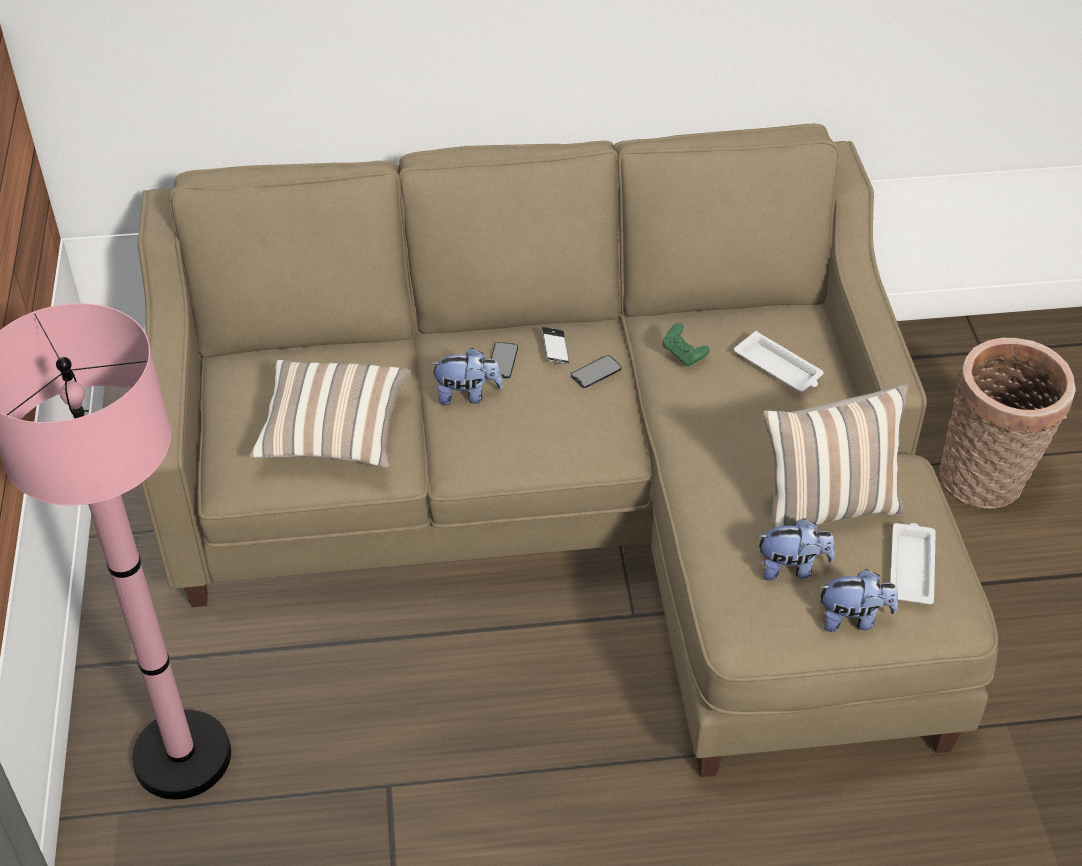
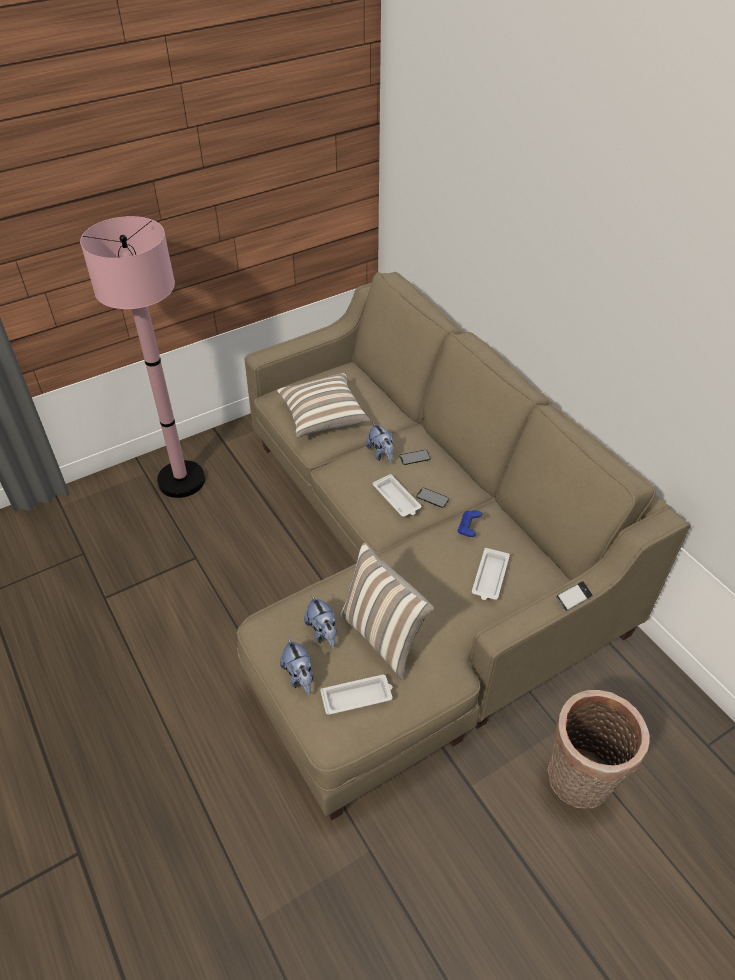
camera: 65 degrees right, 0 degrees up
phone [541,327,569,364] -> phone moved to [556,581,593,611]
green game controller [662,323,710,366] -> blue game controller [457,510,482,537]
none -> white tray [373,474,421,517]

